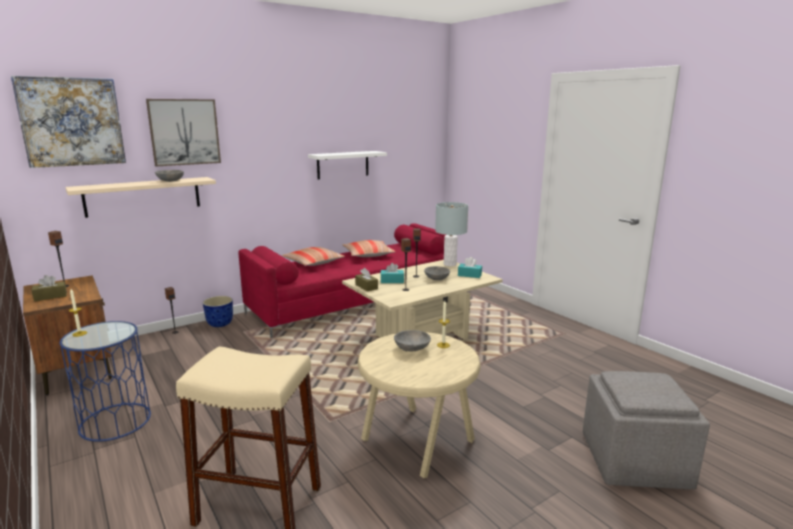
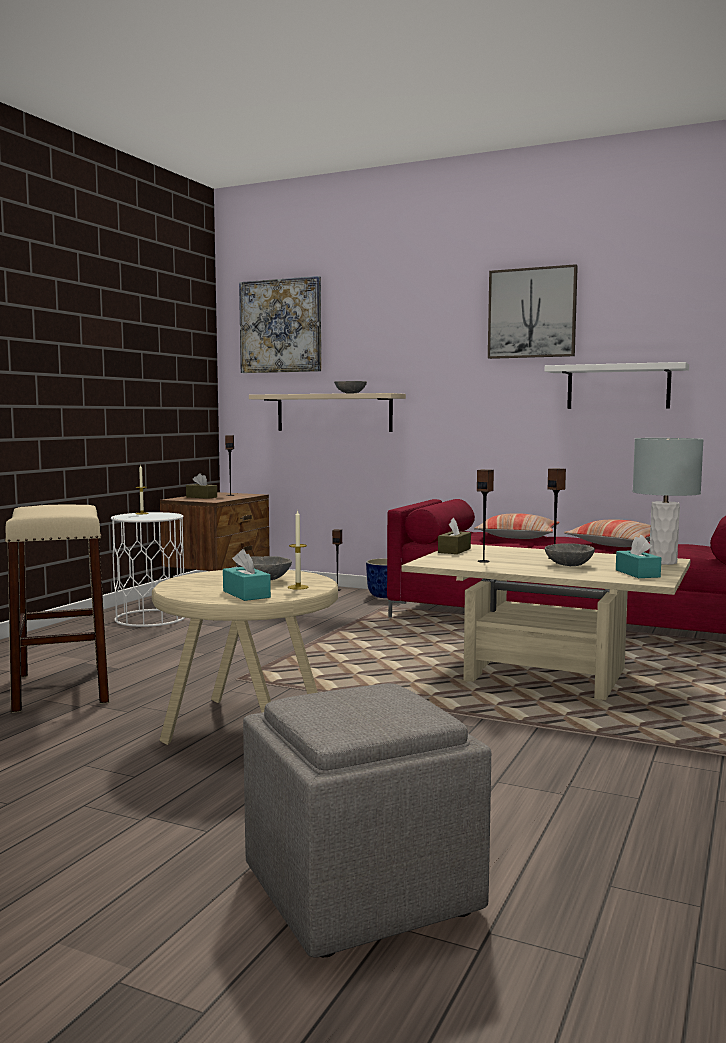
camera: 60 degrees right, 10 degrees down
blue side table [59,321,151,442] -> white side table [111,512,185,627]
picture [146,99,221,166] -> picture moved to [488,264,578,359]
turquoise tissue box [380,263,404,283] -> turquoise tissue box moved to [223,549,271,601]

